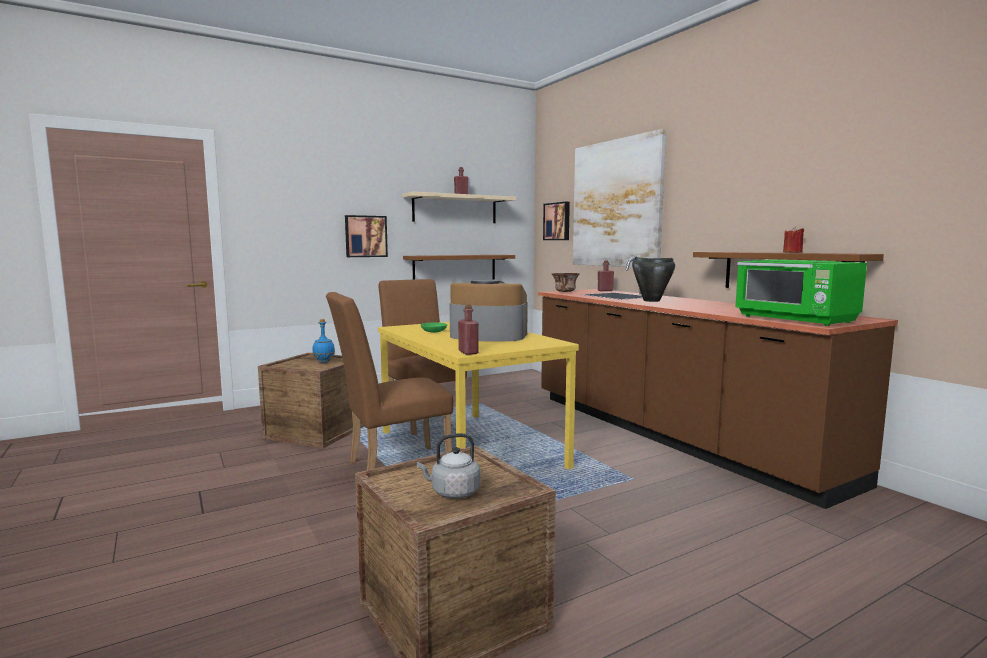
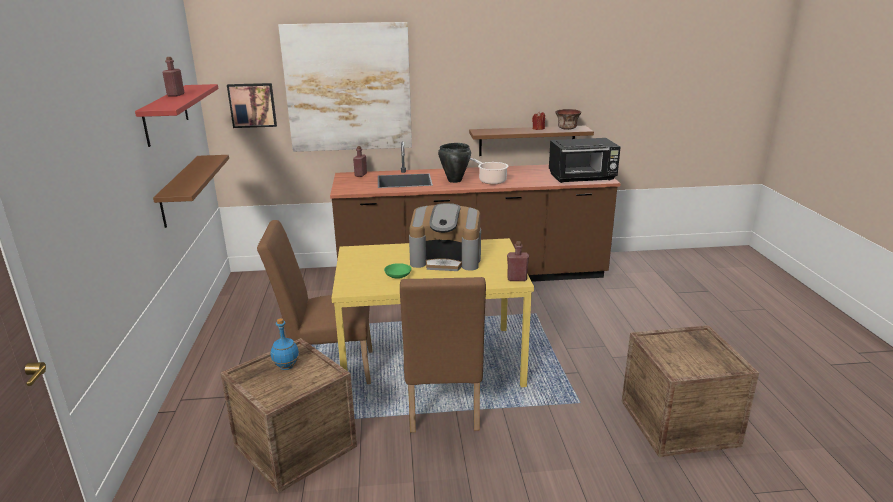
camera: 65 degrees left, 15 degrees up
picture [345,215,388,257] -> none
beige shelf [402,192,516,223] -> red shelf [135,84,219,147]
grey kettle [417,433,480,498] -> none
coffee machine [450,280,528,342] -> coffee machine turned 120 degrees counterclockwise [409,203,481,271]
bowl [552,273,580,292] -> bowl moved to [555,109,582,130]
green microwave [735,260,867,326] -> black microwave [549,138,621,183]
none -> cooking pot [470,158,508,184]

